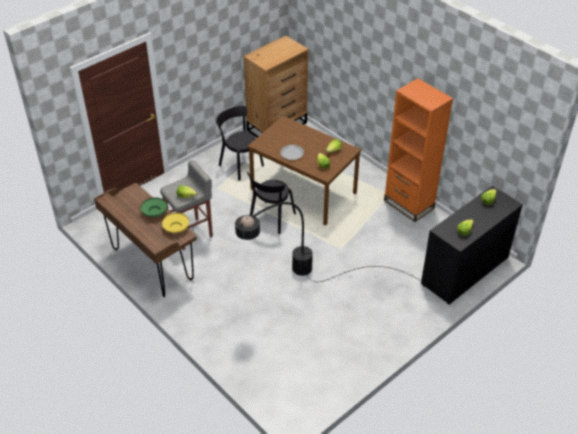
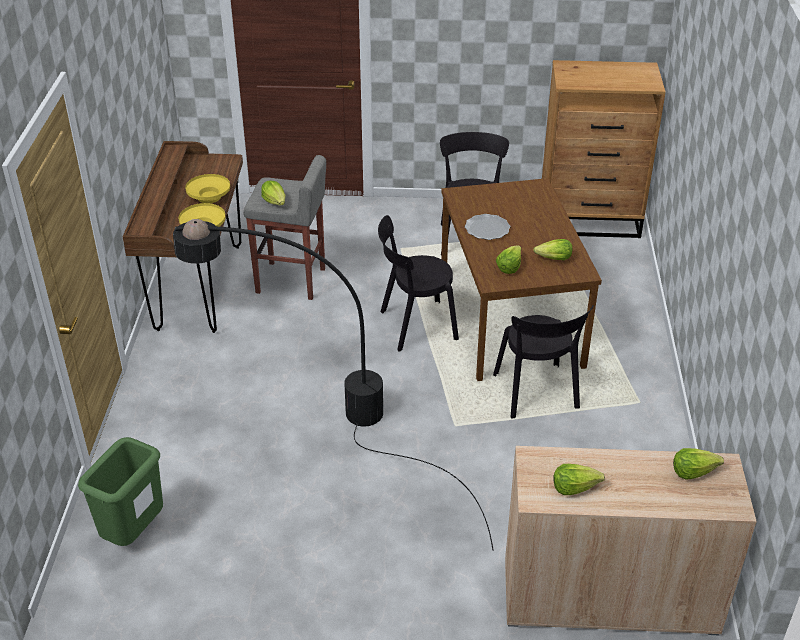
camera: 45 degrees right, 5 degrees down
green bowl [141,198,167,217] -> yellow bowl [185,174,230,203]
orange bookcase [384,78,453,222] -> none
black cabinet [421,186,523,305] -> beige cabinet [505,446,757,635]
none -> green trash can [78,437,163,546]
none -> black chair [493,305,594,419]

